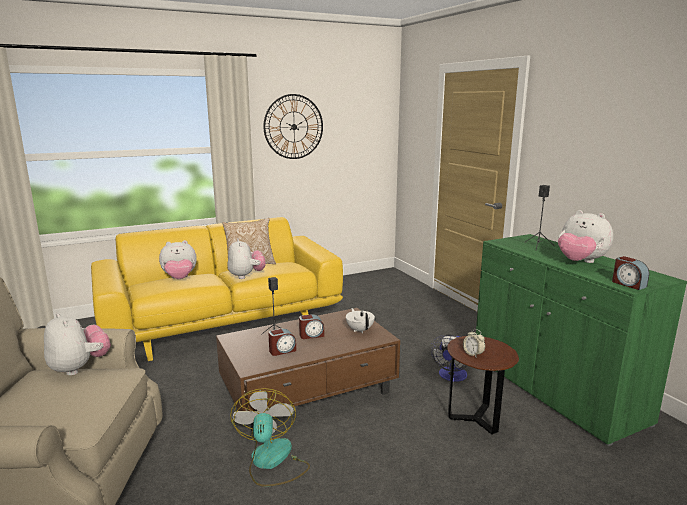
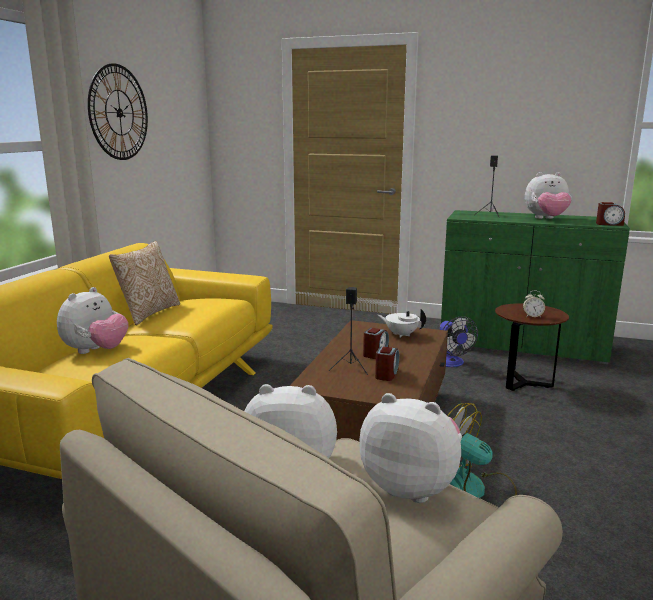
camera: 45 degrees left, 0 degrees up
plush toy [228,238,266,279] -> plush toy moved to [360,393,462,503]

